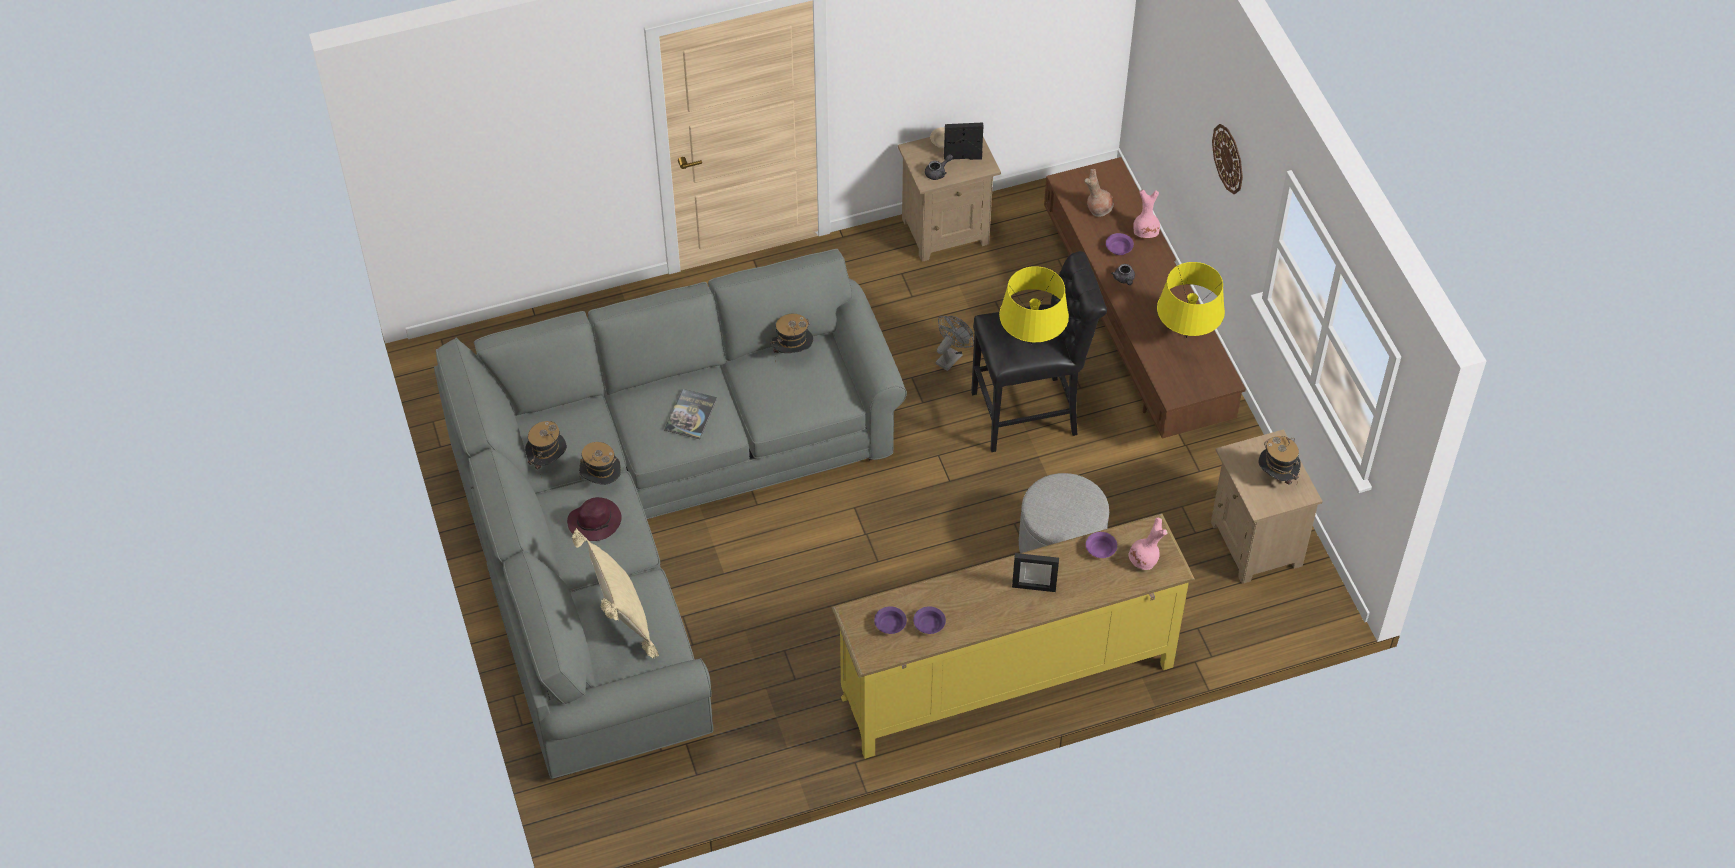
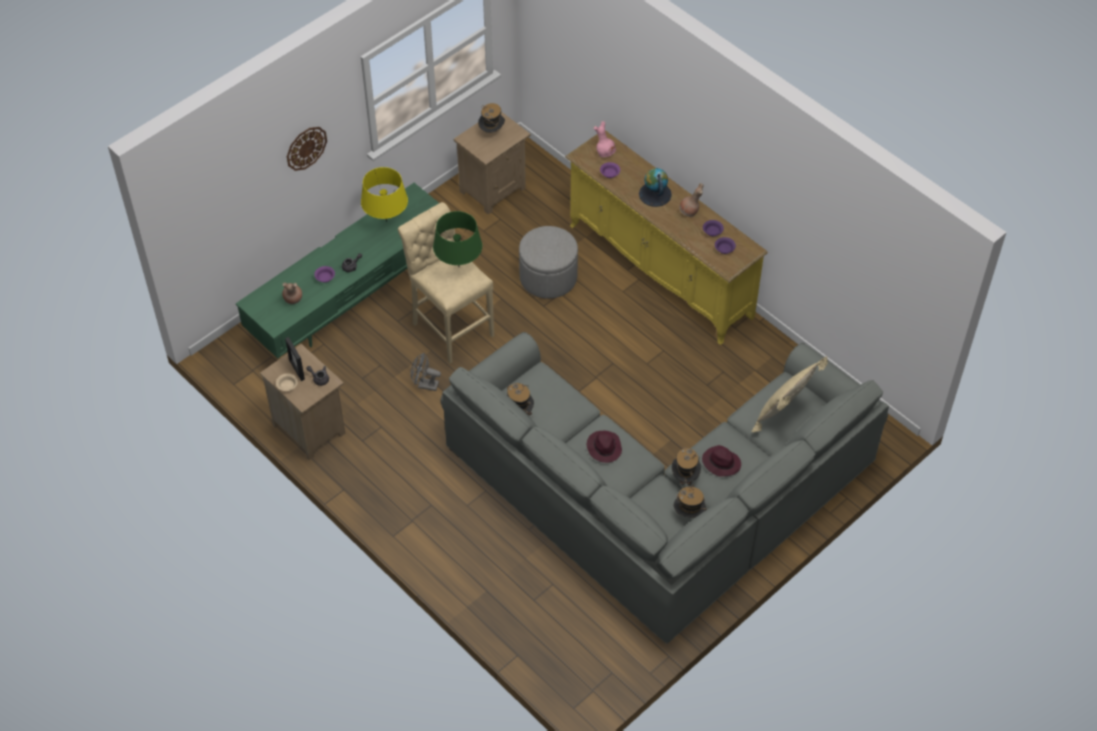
camera: 115 degrees left, 0 degrees up
book [664,389,717,439] -> purple hat [587,431,622,463]
black stool [971,251,1107,452] -> beige stool [398,202,494,364]
yellow table lamp [999,266,1069,345] -> green table lamp [433,211,482,265]
picture frame [1012,553,1059,592] -> globe [639,168,672,207]
brown tv stand [1044,157,1246,439] -> green tv stand [236,183,439,358]
pink vase [1133,189,1160,238] -> none
none -> brown vase [679,183,704,217]

